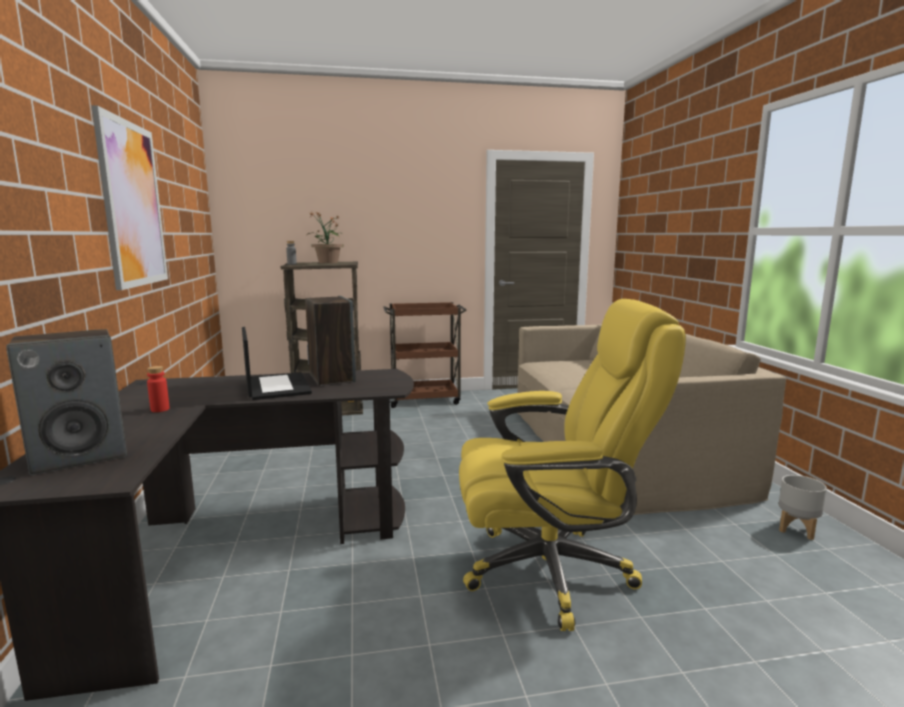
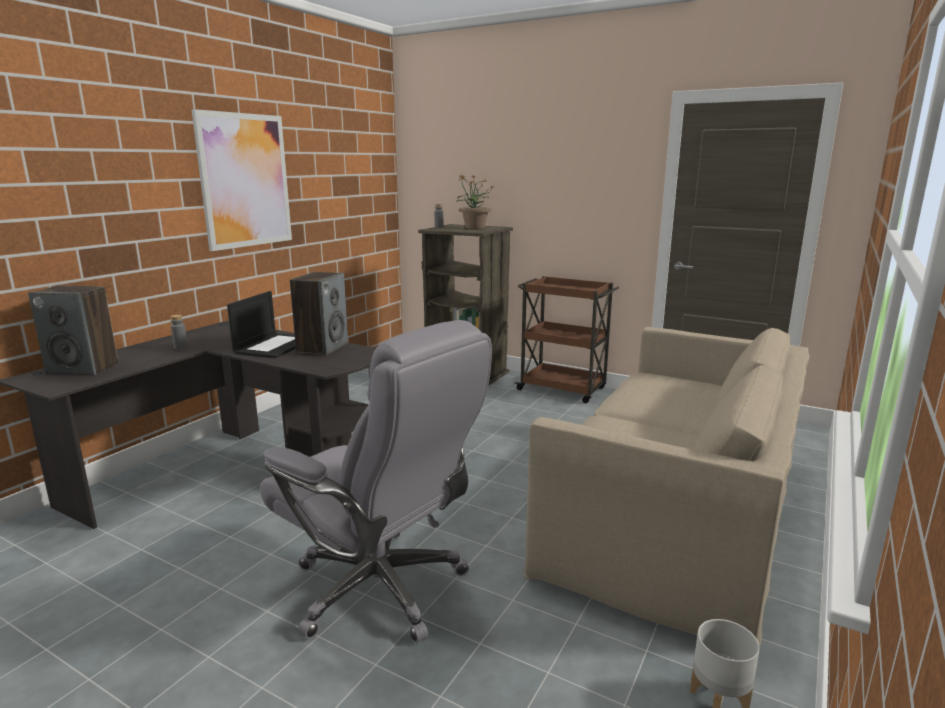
camera: 40 degrees right, 5 degrees up
red bottle [147,366,170,412] -> grey bottle [171,315,188,349]
yellow office chair [459,299,686,631] -> grey office chair [260,320,492,643]

